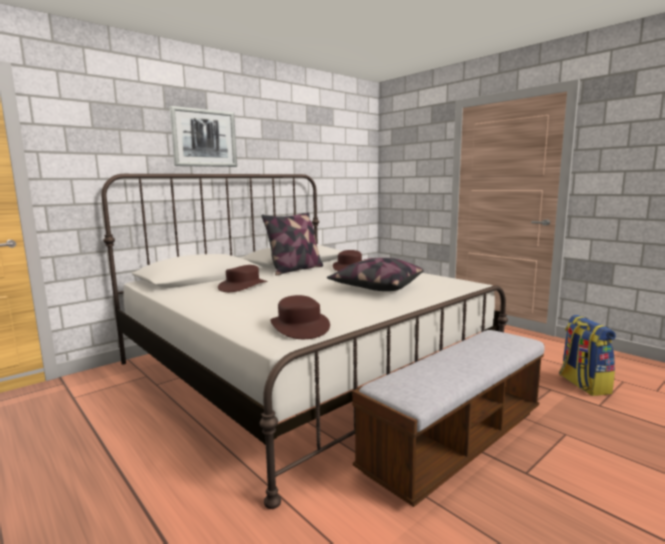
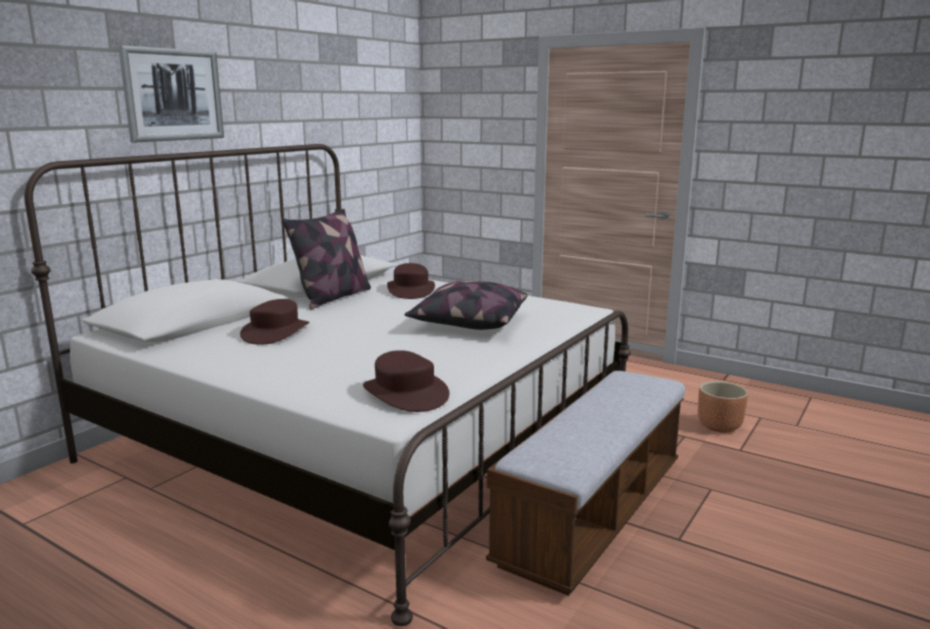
camera: 15 degrees left, 5 degrees up
backpack [559,315,616,396] -> brown planter [698,381,748,432]

